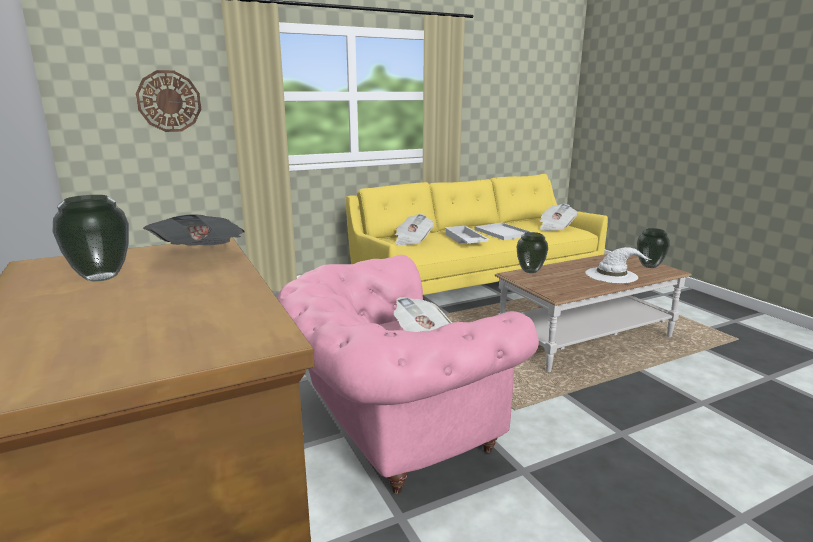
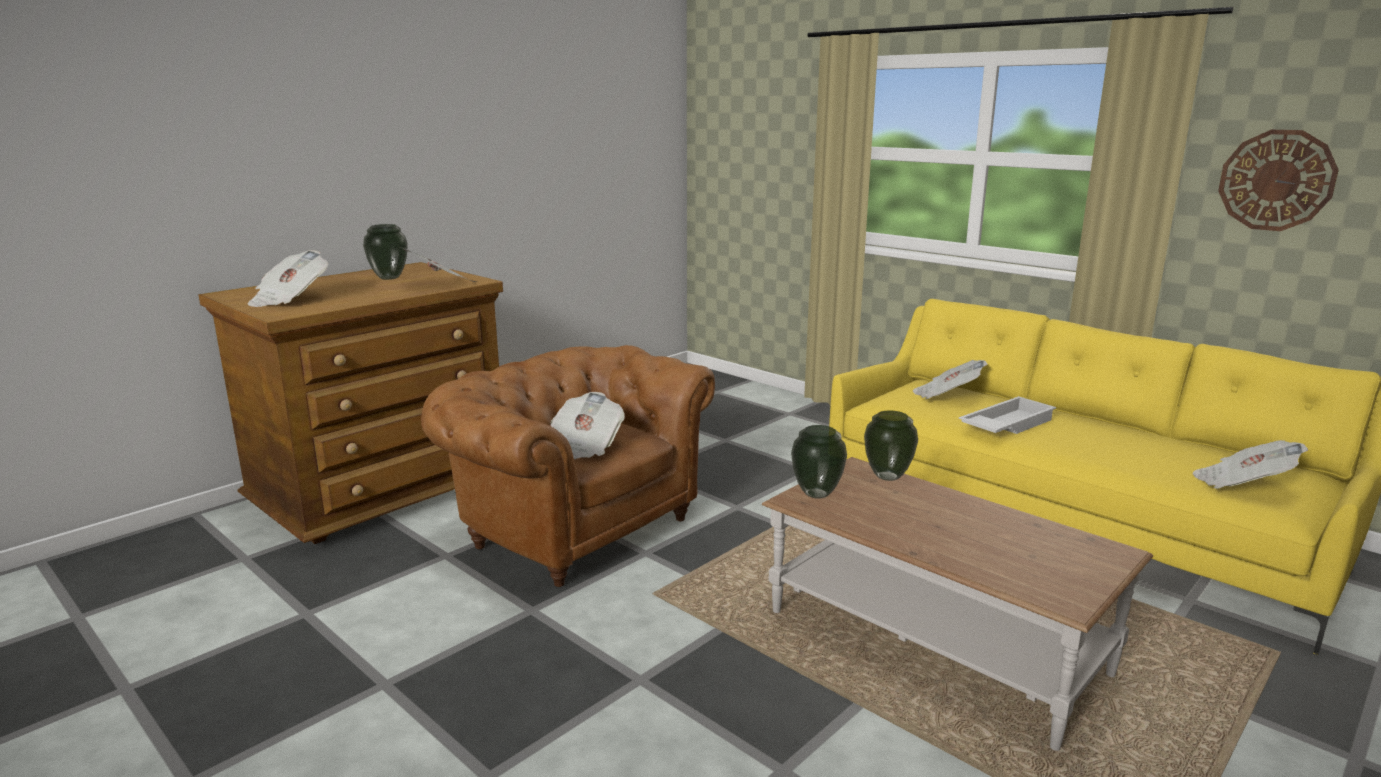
camera: 70 degrees right, 0 degrees up
wall clock [136,70,201,132] -> wall clock moved to [1218,130,1339,231]
pink armchair [277,255,539,494] -> brown armchair [421,345,715,587]
white tray [475,223,531,240] -> none
white hat [586,247,652,283] -> none
vase [637,228,670,268] -> vase moved to [791,425,847,499]
none -> newspaper [248,250,328,307]

